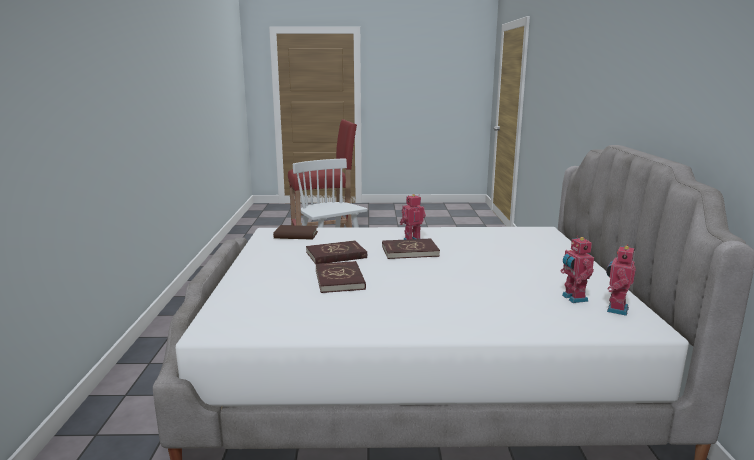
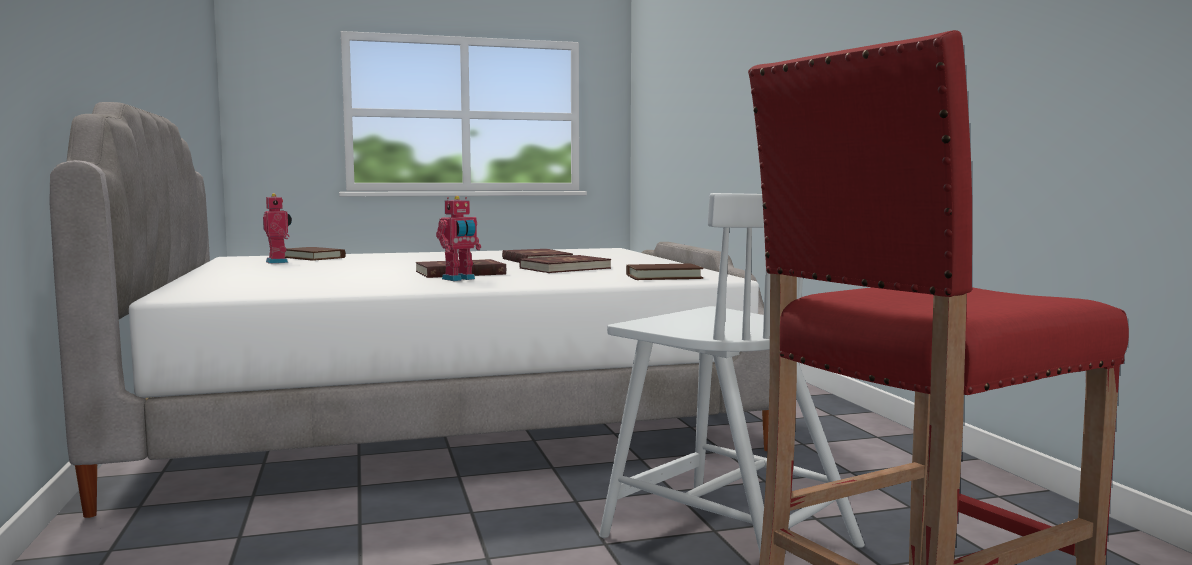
camera: 165 degrees right, 10 degrees down
toy robot [606,244,636,316] -> none
none -> brown book [285,247,346,261]

